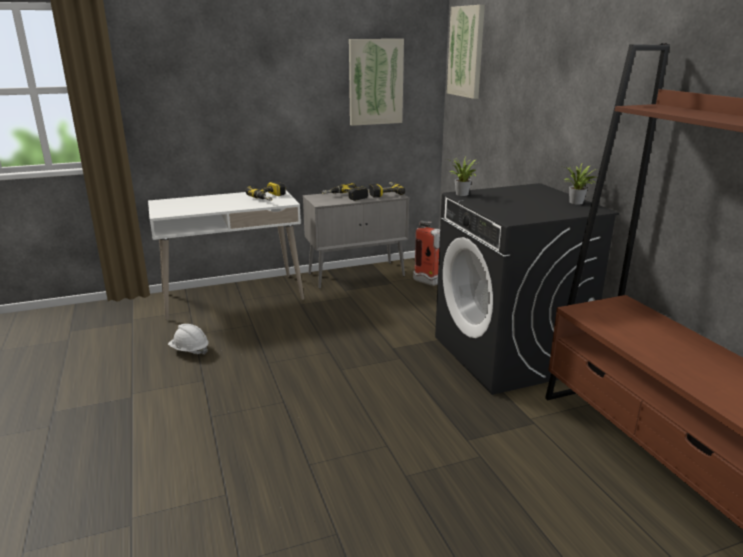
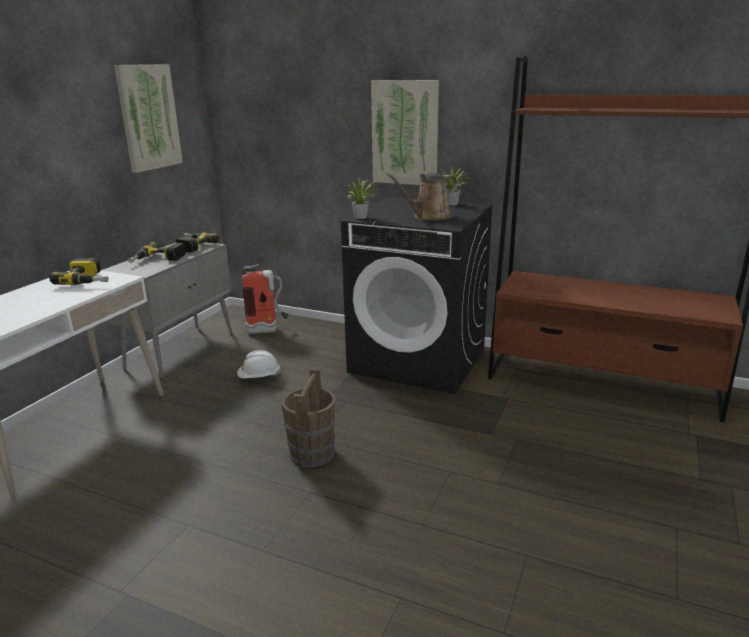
camera: 45 degrees left, 0 degrees up
white hard hat [168,324,209,355] -> white hard hat moved to [237,350,281,378]
picture [447,5,485,99] -> picture moved to [371,80,439,185]
none -> brown bucket [281,368,335,468]
none -> brown watering can [386,173,458,220]

